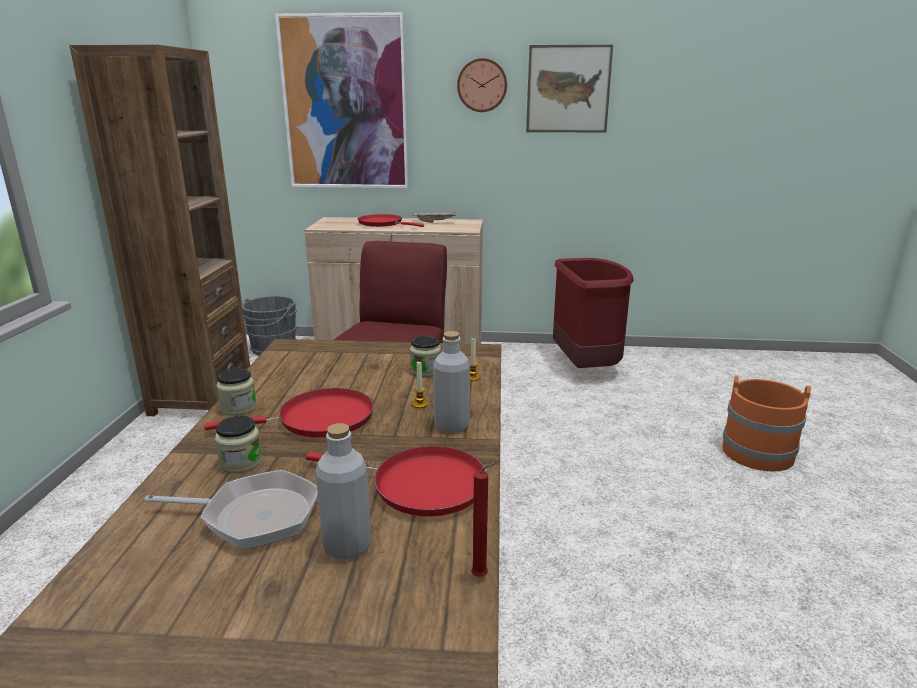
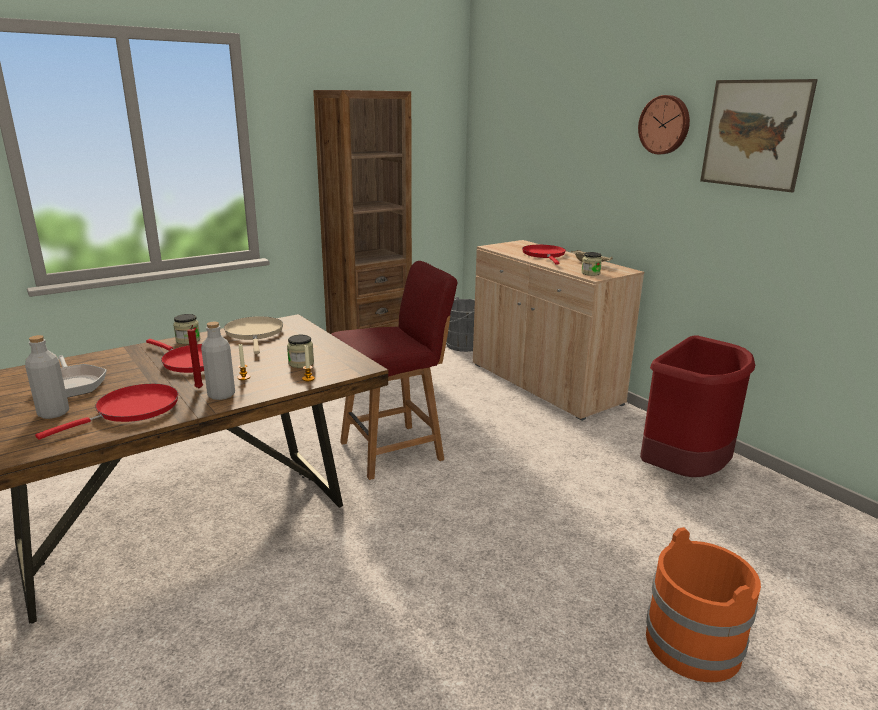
camera: 50 degrees right, 0 degrees up
jar [215,416,262,473] -> jar moved to [581,252,602,276]
picture [275,12,408,188] -> none
red frying pan [306,446,487,516] -> red frying pan turned 120 degrees counterclockwise [35,384,178,439]
red candle [471,463,496,577] -> red candle moved to [188,325,203,388]
none -> beige frying pan [224,316,283,354]

